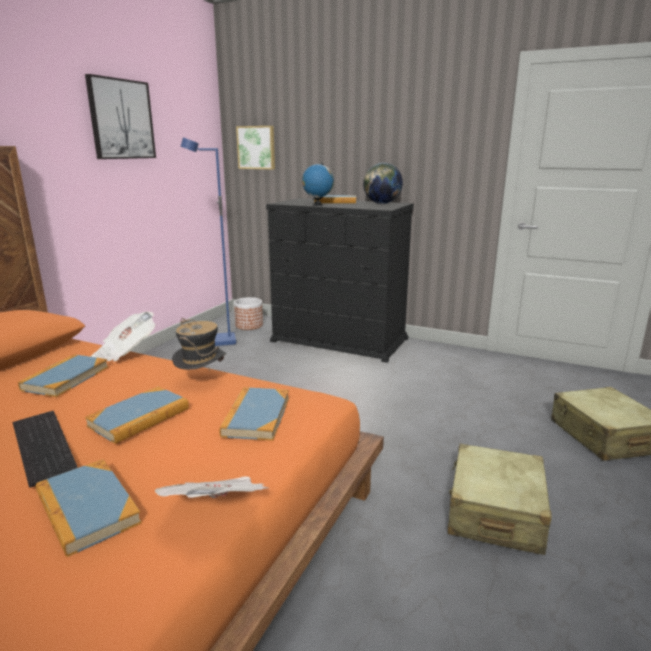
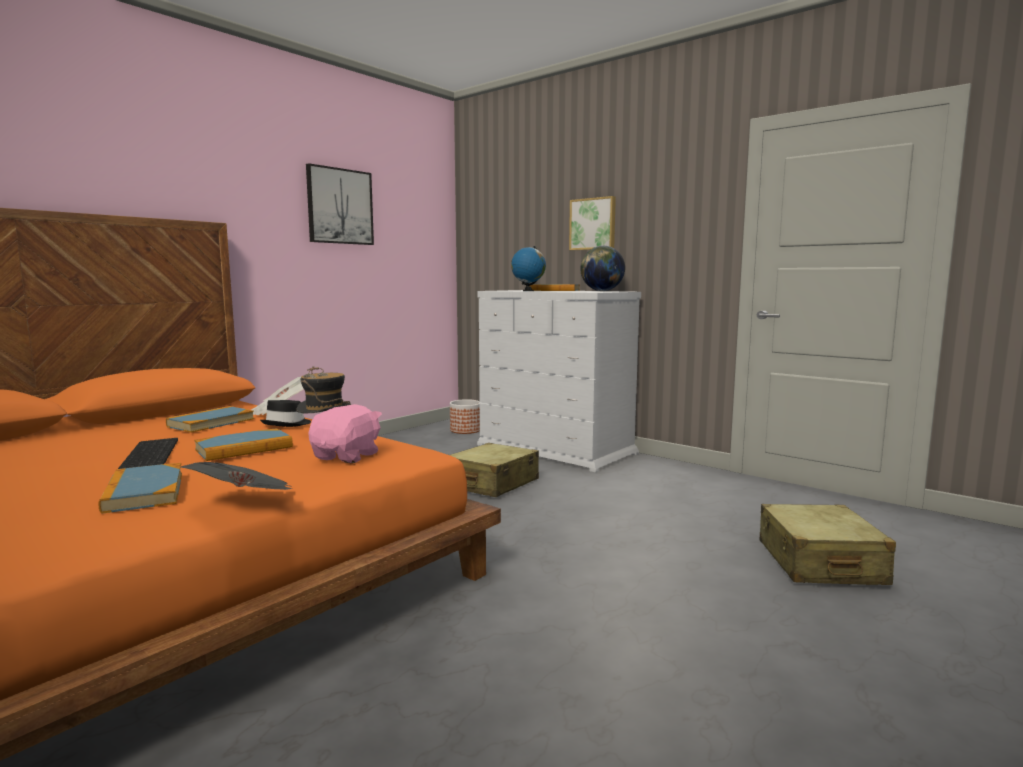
camera: 15 degrees right, 10 degrees down
blue floor lamp [181,137,236,346] -> none
book [219,387,289,441] -> pink plush toy [308,404,382,463]
picture [236,126,275,170] -> picture moved to [569,196,616,250]
black dresser [266,198,414,363] -> white dresser [477,290,641,472]
beige suitcase [448,444,552,555] -> beige suitcase moved to [450,443,539,497]
none -> black hat [260,400,311,427]

